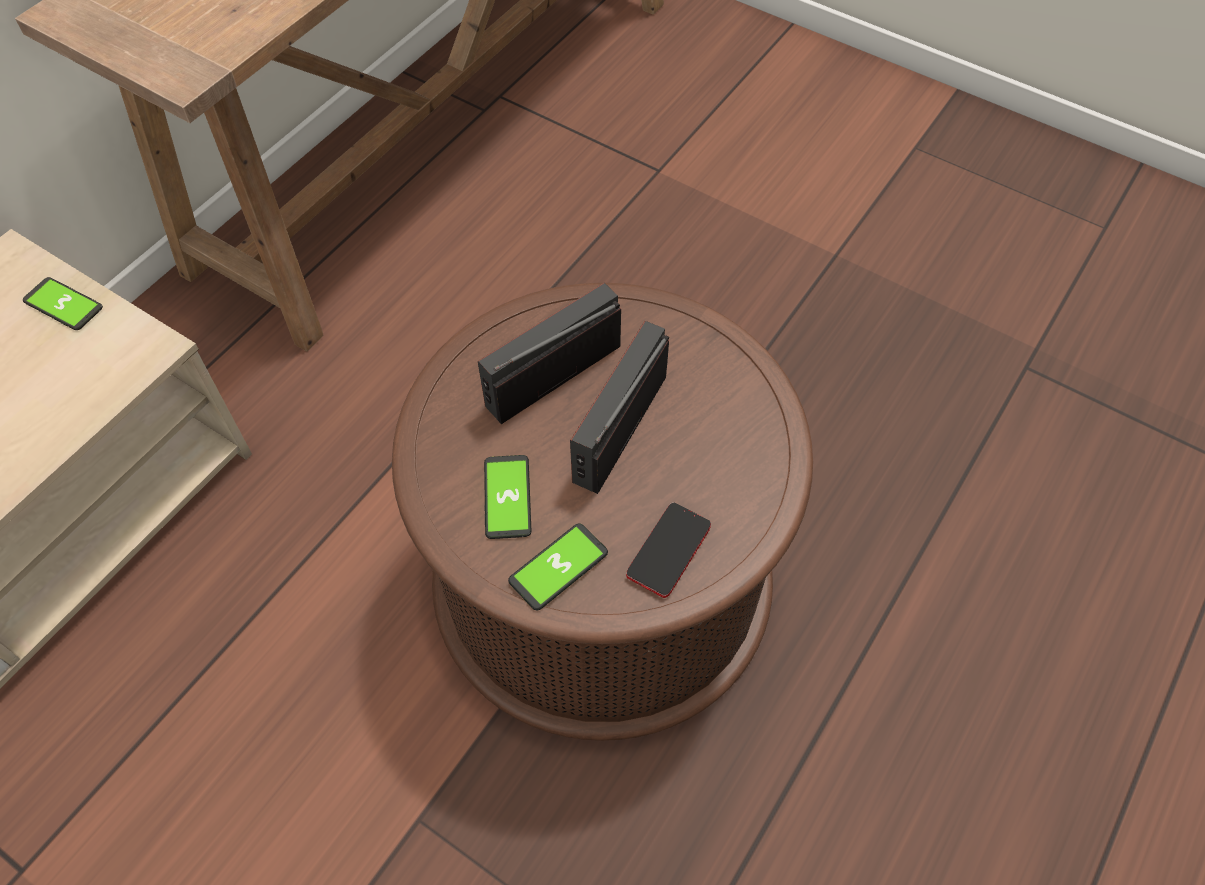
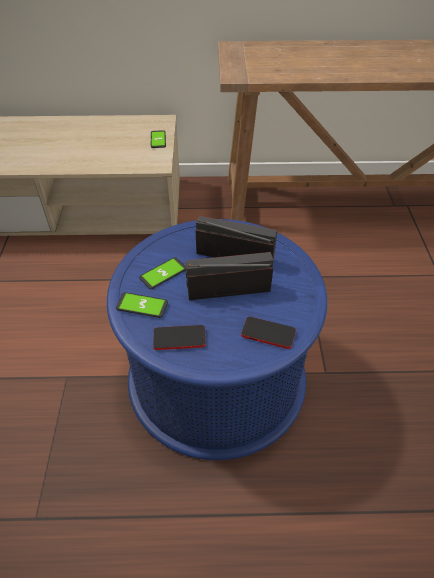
camera: 55 degrees right, 10 degrees down
brown coffee table [392,283,813,741] -> blue coffee table [107,219,327,460]
none -> phone [241,317,296,349]

